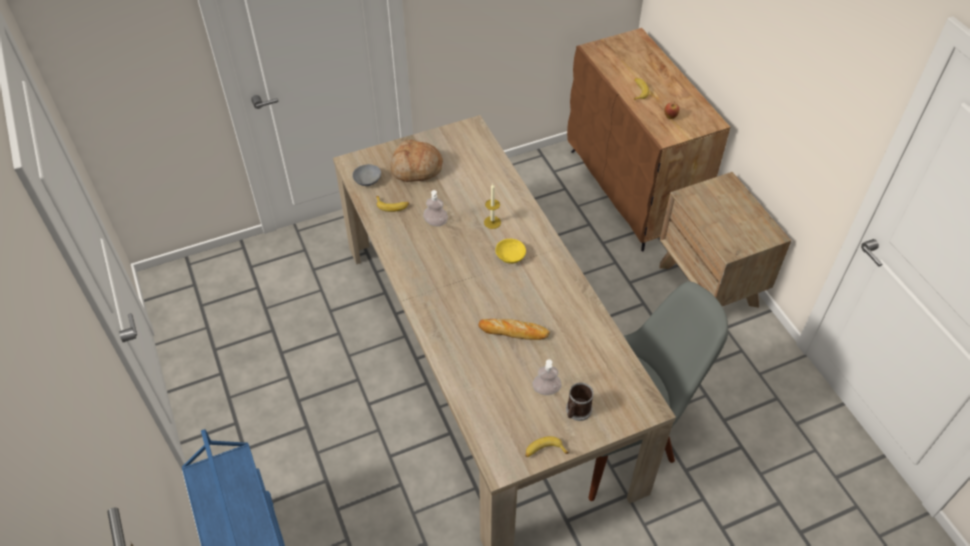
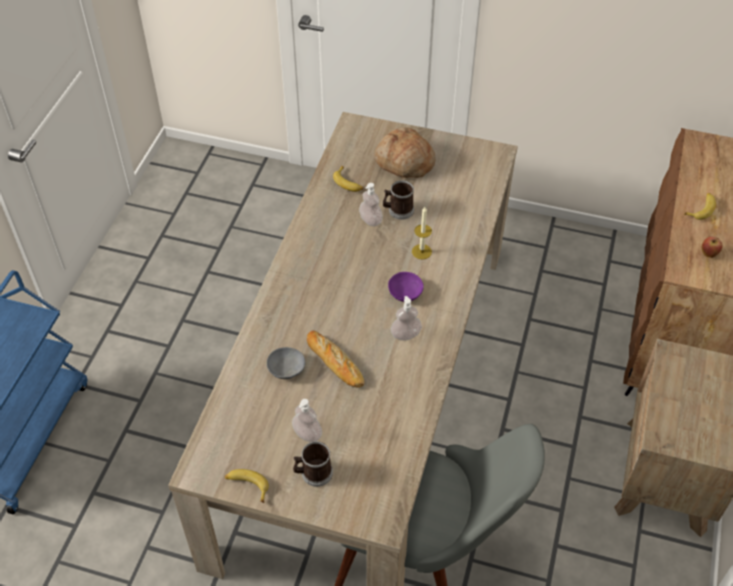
camera: 40 degrees right, 0 degrees up
grey bowl [352,164,381,186] -> grey bowl moved to [267,347,305,379]
yellow bowl [495,239,526,264] -> purple bowl [388,272,424,302]
none -> mug [383,180,414,220]
none -> soap dispenser [391,296,422,340]

